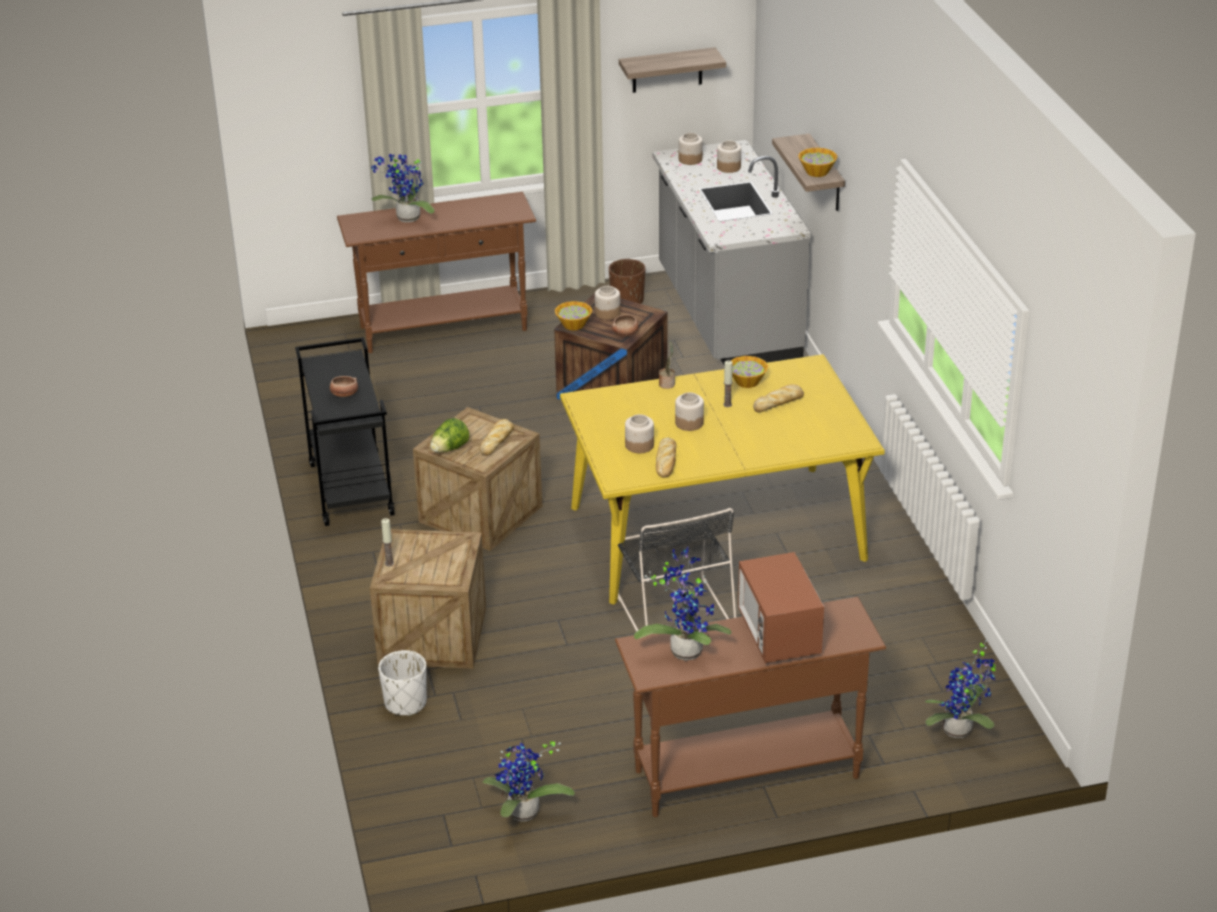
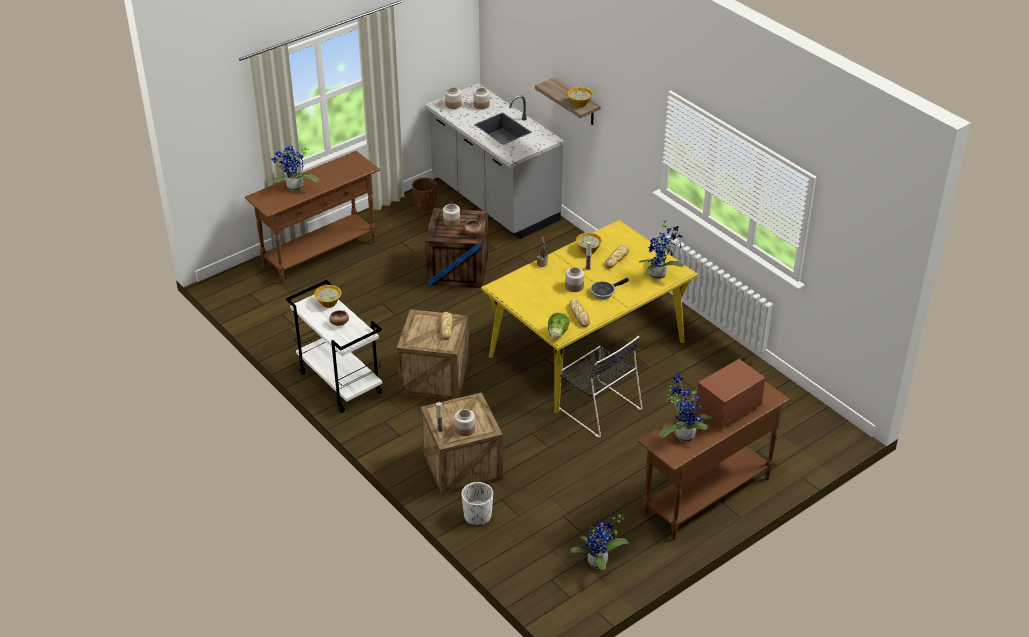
camera: 25 degrees left, 5 degrees up
black cart [295,337,394,526] -> white cart [286,280,382,413]
lettuce [430,418,469,453] -> lettuce moved to [548,313,570,339]
bowl [555,301,592,330] -> bowl moved to [314,285,342,308]
shelf [619,47,726,93] -> none
jar [625,414,654,453] -> jar moved to [455,409,475,436]
microwave [738,552,824,663] -> microwave turned 90 degrees clockwise [695,359,765,429]
potted plant [925,640,996,738] -> potted plant moved to [639,220,684,279]
none -> frying pan [590,278,629,299]

